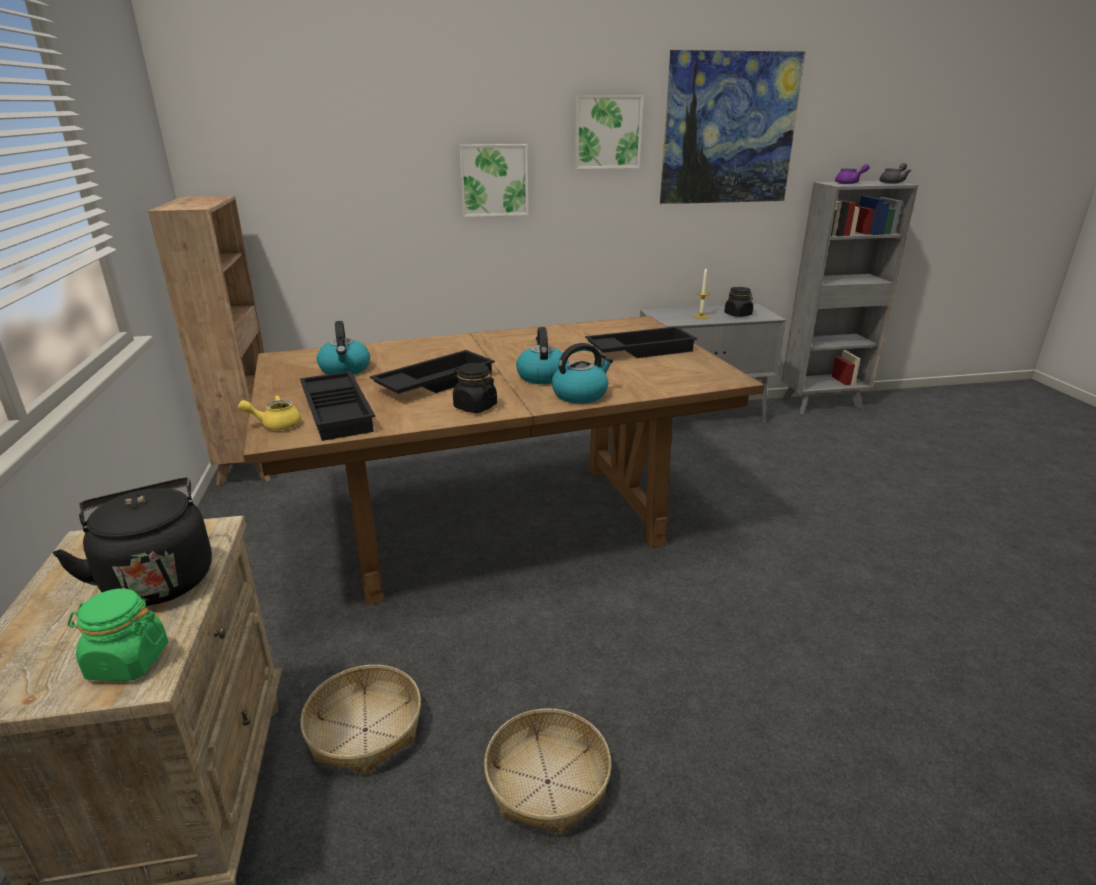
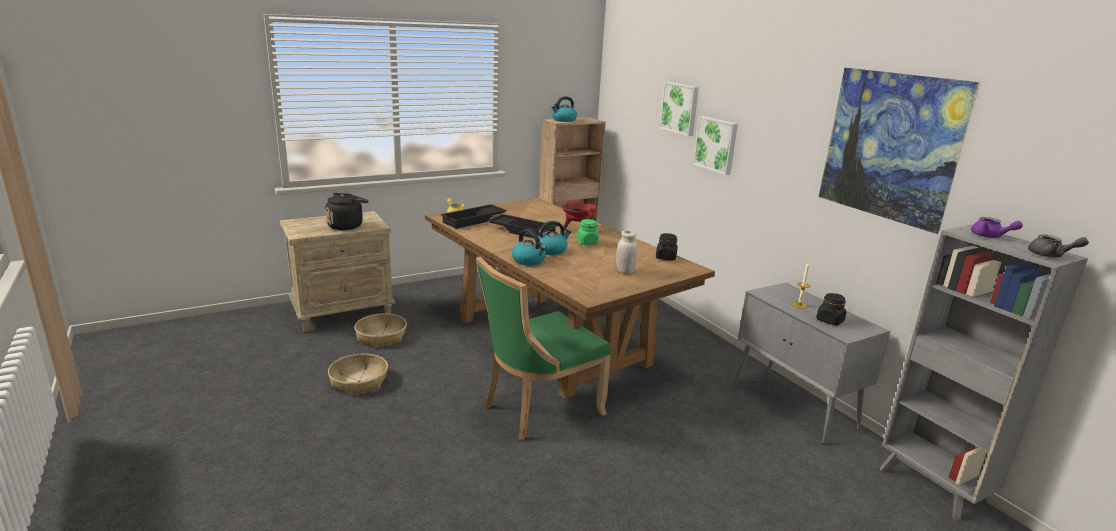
camera: 70 degrees right, 5 degrees down
green jar [68,589,168,681] -> green jar moved to [576,219,599,245]
kettle [317,321,370,375] -> kettle moved to [551,96,577,122]
black jar [453,363,497,413] -> black jar moved to [656,233,678,261]
picture [574,95,644,169] -> picture moved to [659,82,699,136]
black tray [585,326,697,358] -> white jar [616,230,637,274]
none -> green chair [476,256,611,440]
none -> red cooking pot [561,200,596,228]

